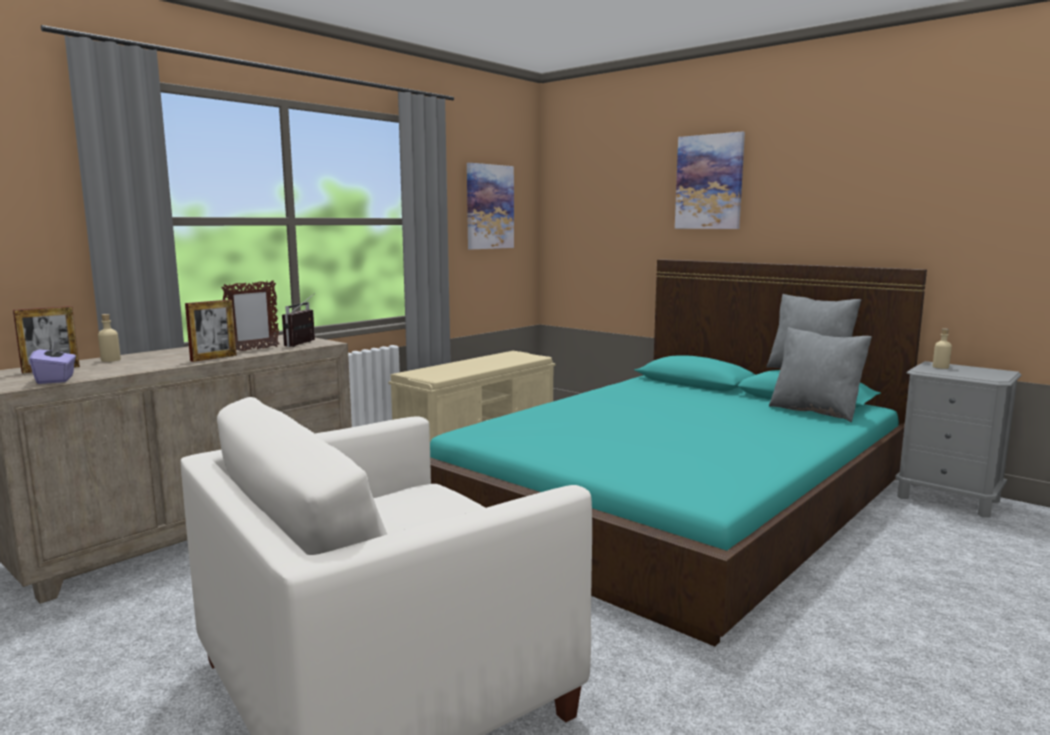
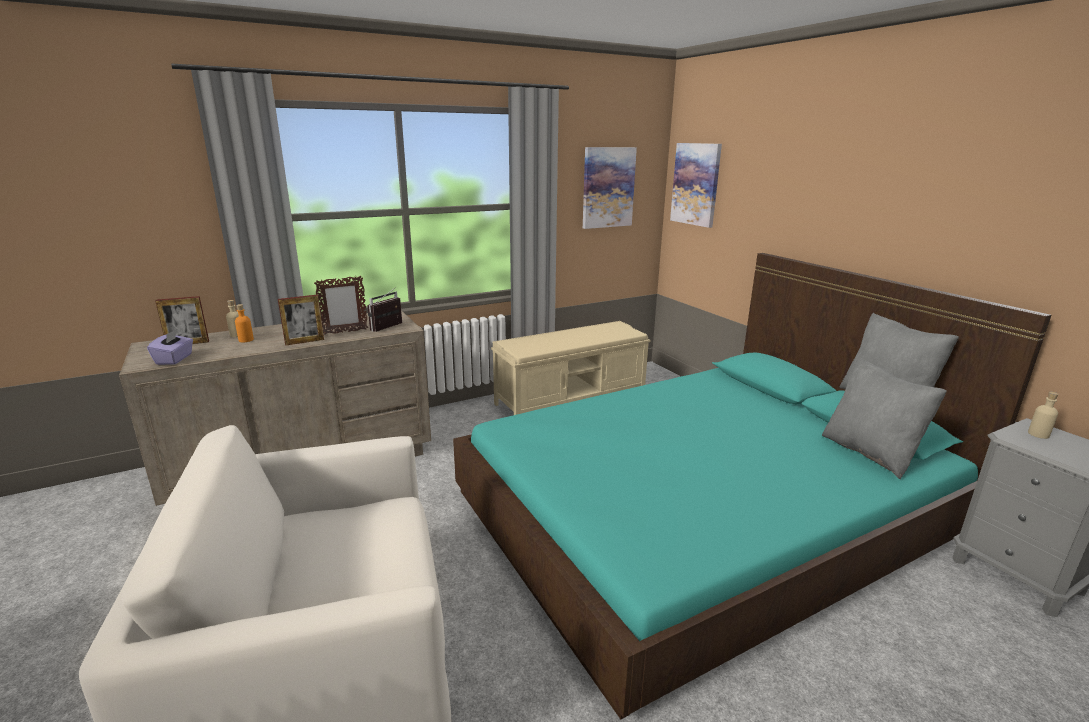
camera: 20 degrees right, 10 degrees up
picture [675,132,745,229] -> picture moved to [670,143,722,228]
none -> orange bottle [235,304,254,342]

